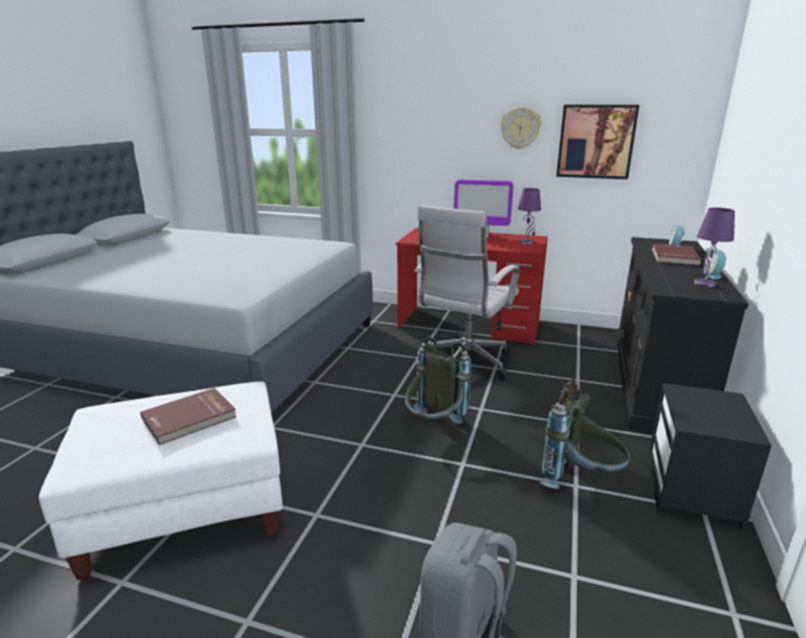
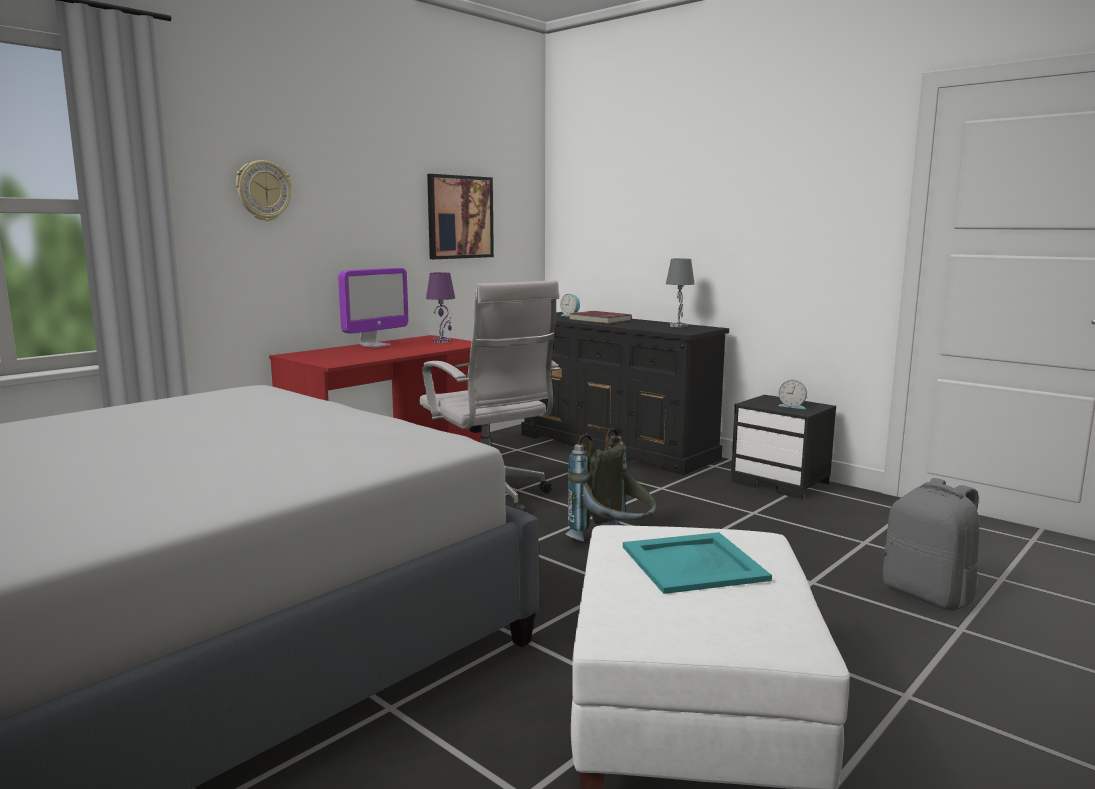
camera: 65 degrees left, 10 degrees down
red book [140,388,237,445] -> turquoise tray [623,532,772,594]
wall clock [501,107,541,149] -> wall clock moved to [236,160,292,221]
grey backpack [540,377,630,489] -> none
purple table lamp [694,208,735,287] -> grey table lamp [666,259,695,328]
alarm clock [704,249,727,279] -> alarm clock moved to [778,380,807,409]

